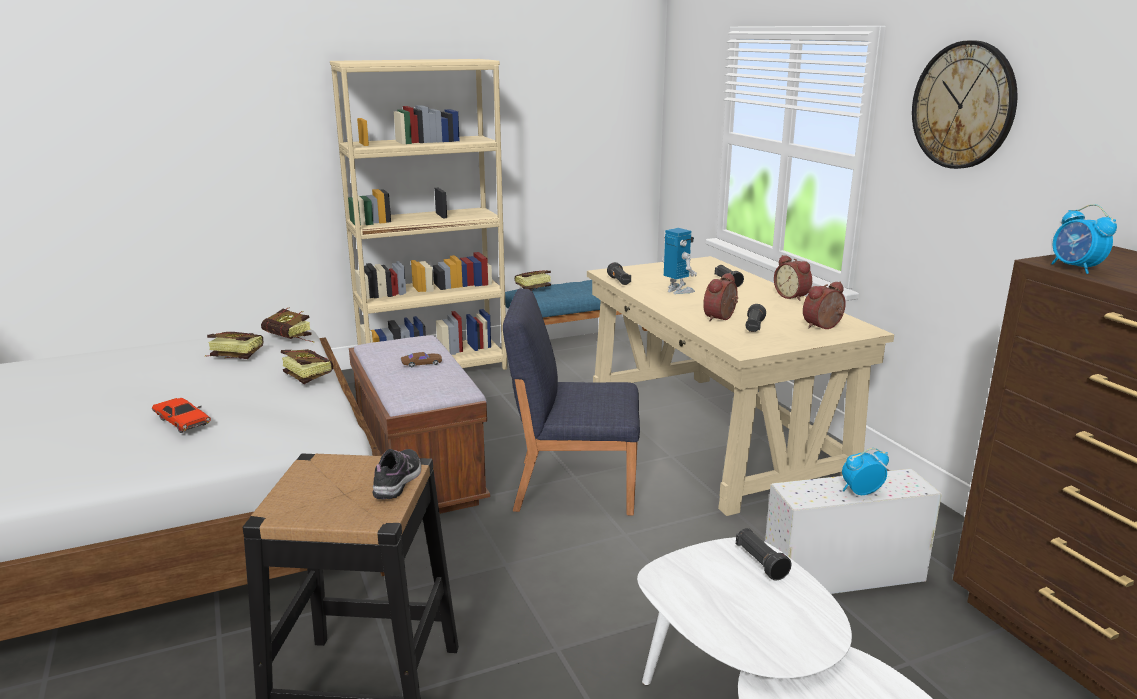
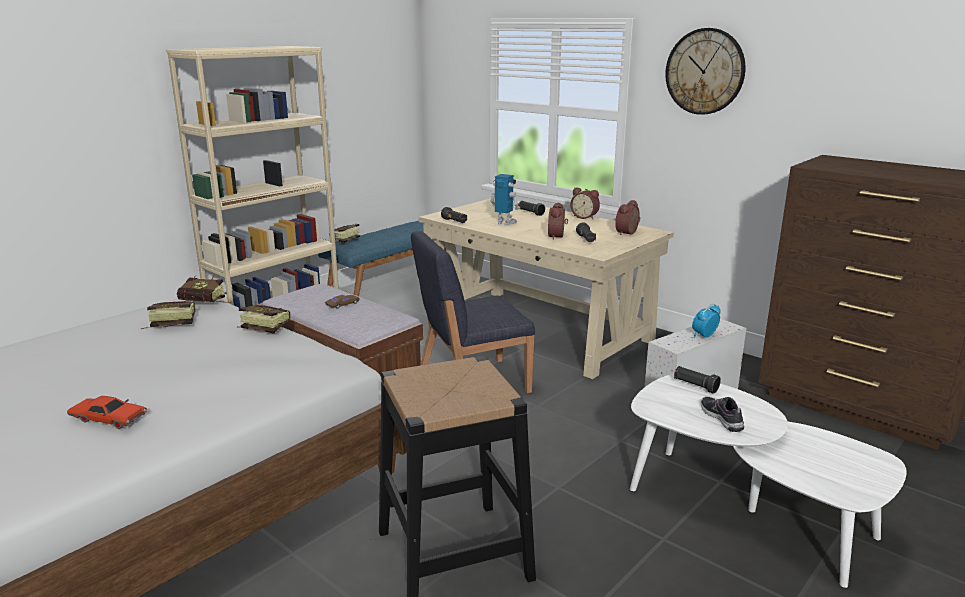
camera: 25 degrees left, 0 degrees up
red toy car [152,398,211,433] -> red toy car moved to [67,396,147,429]
shoe [373,449,421,499] -> shoe moved to [701,397,744,432]
alarm clock [1051,204,1117,274] -> none

